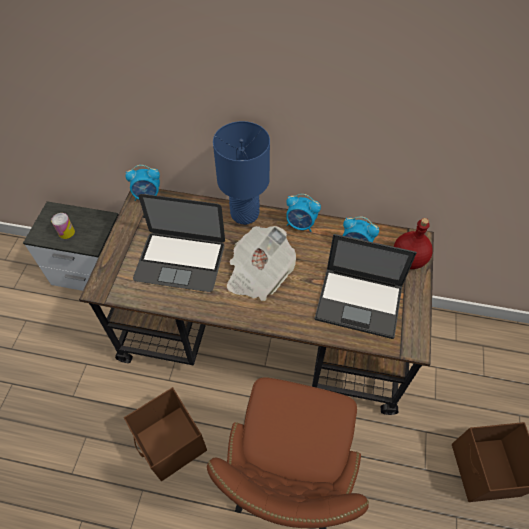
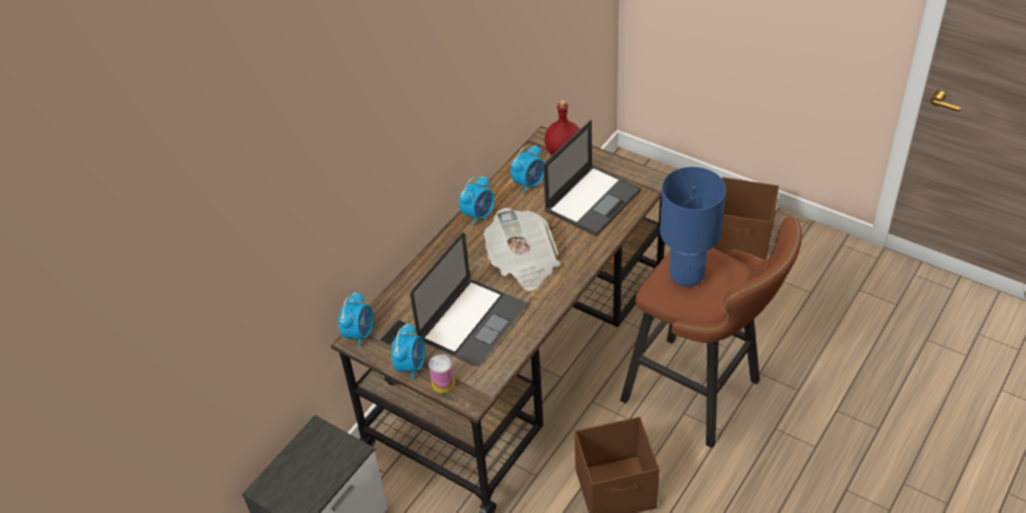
camera: 65 degrees left, 10 degrees down
can [51,213,75,239] -> can moved to [429,354,455,393]
blue table lamp [213,121,270,225] -> blue table lamp moved to [660,167,726,287]
none -> alarm clock [391,323,425,380]

